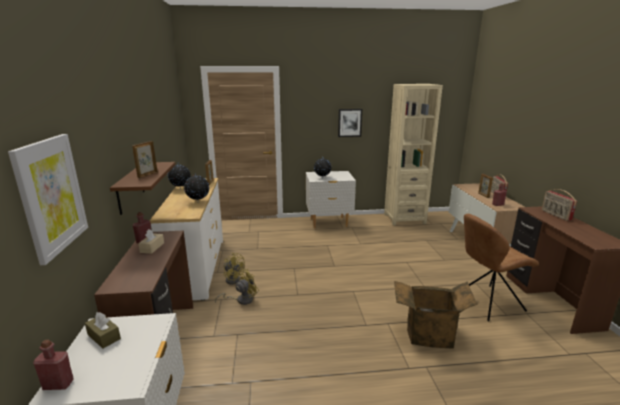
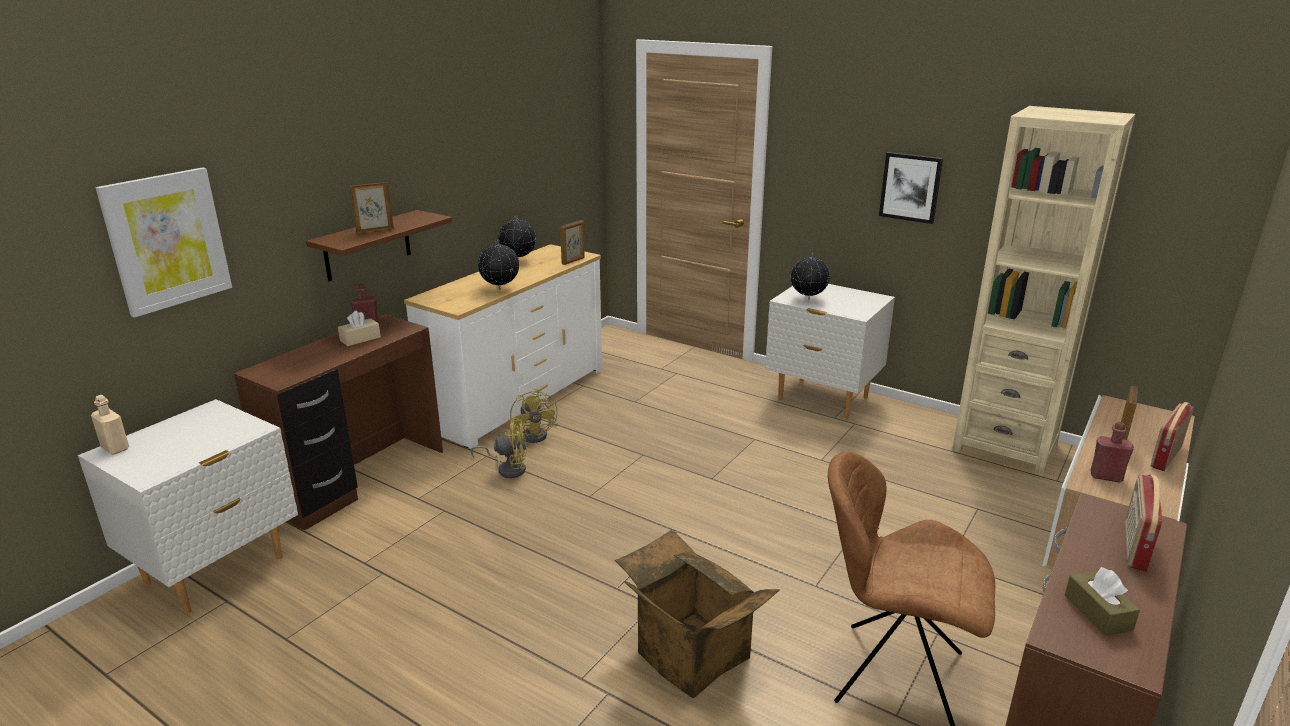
camera: 40 degrees right, 5 degrees up
red bottle [33,340,74,390] -> beige bottle [91,395,129,455]
brown tissue box [85,312,121,349] -> brown tissue box moved to [1065,567,1140,636]

